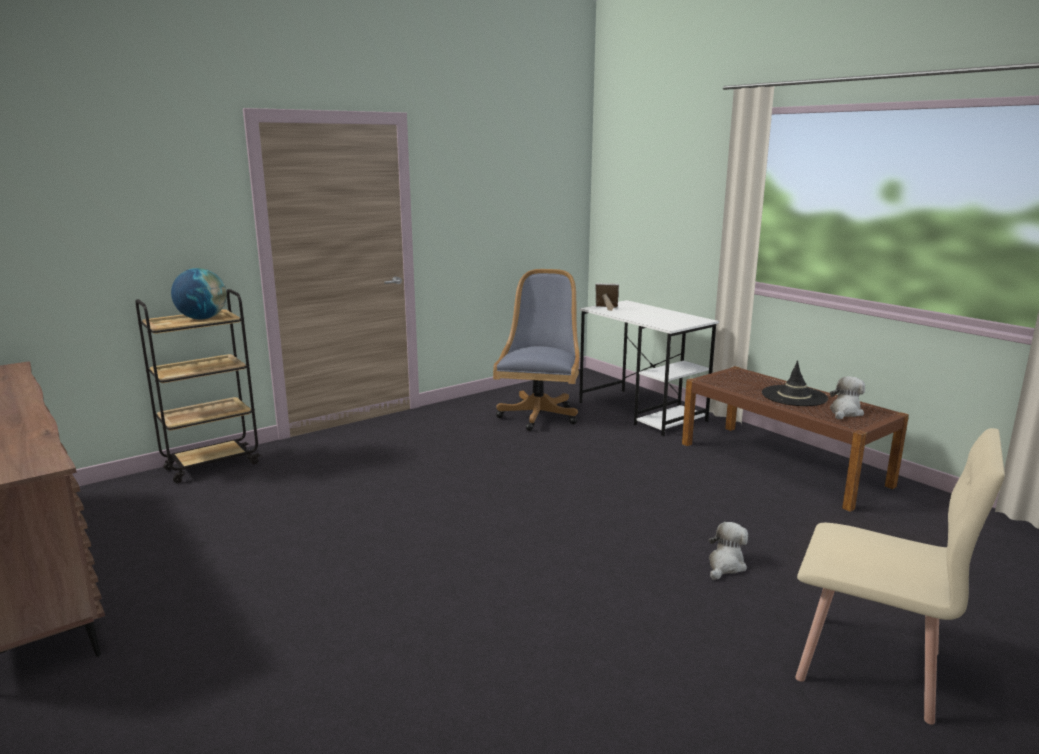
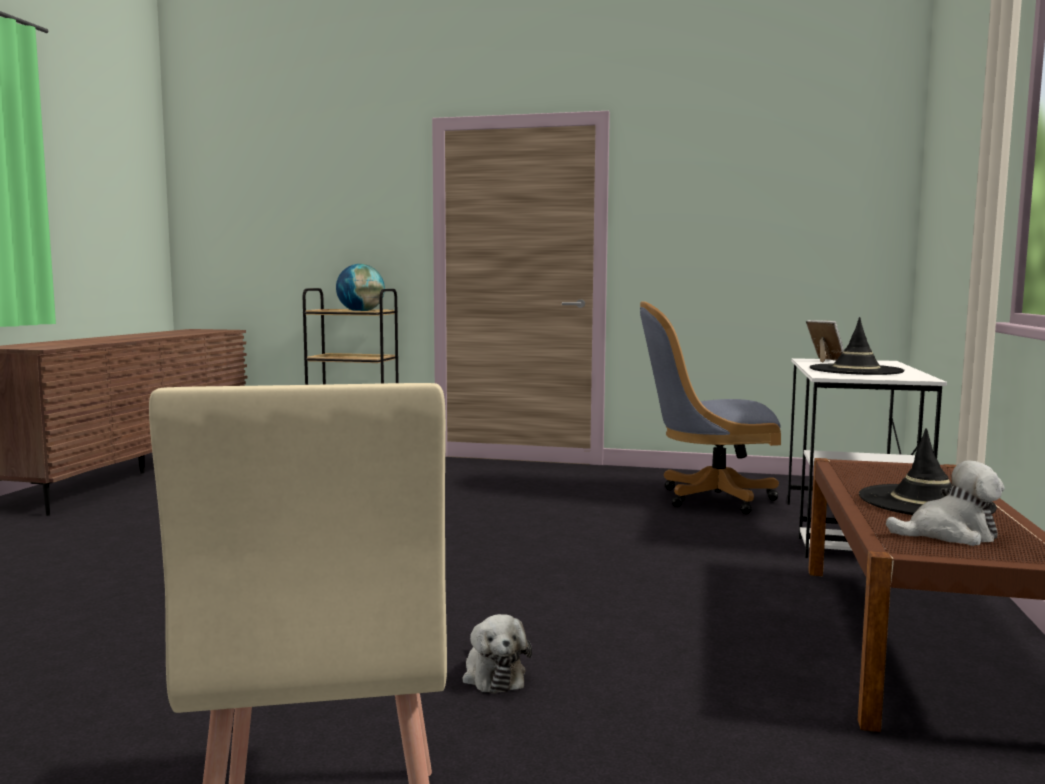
camera: 50 degrees right, 10 degrees down
blue office chair [493,269,580,431] -> blue office chair turned 150 degrees counterclockwise [640,301,781,514]
plush toy [709,522,748,580] -> plush toy turned 75 degrees clockwise [462,614,532,694]
none -> black hat [810,317,904,375]

